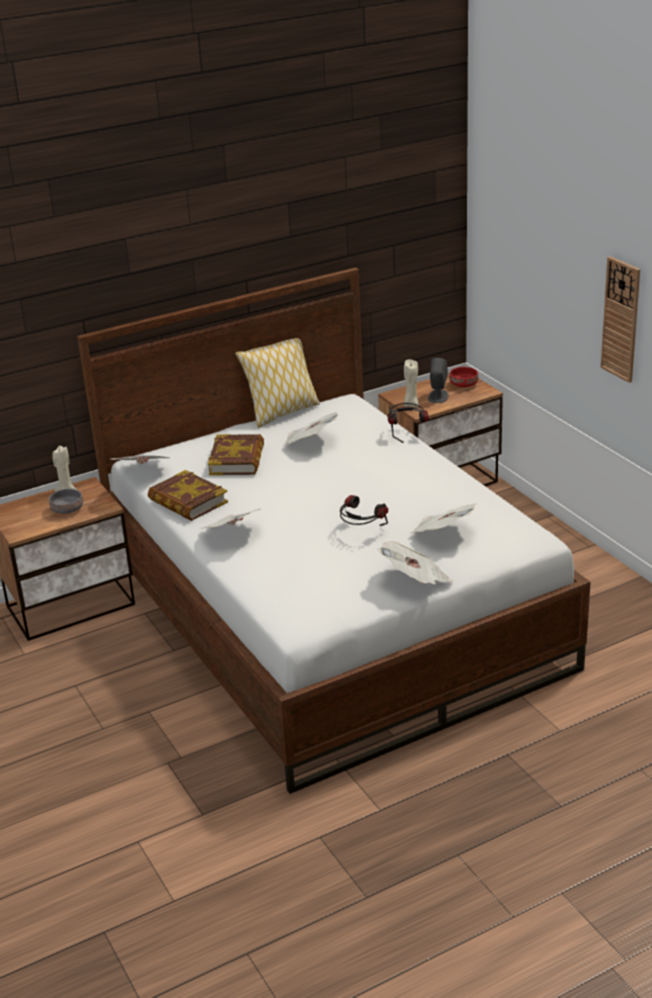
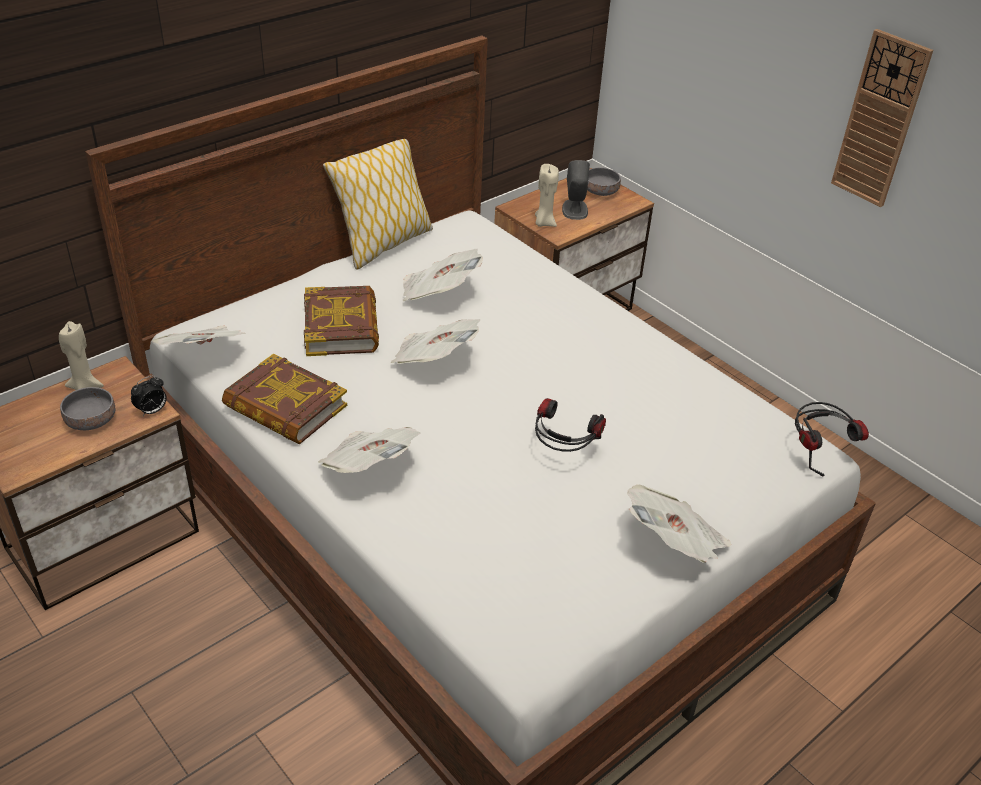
camera: 15 degrees left, 10 degrees up
headphones [388,403,428,443] -> headphones moved to [795,402,869,476]
newspaper [410,503,477,534] -> newspaper moved to [391,319,480,364]
red bowl [449,367,478,387] -> grey bowl [587,167,621,196]
none -> alarm clock [131,376,167,417]

